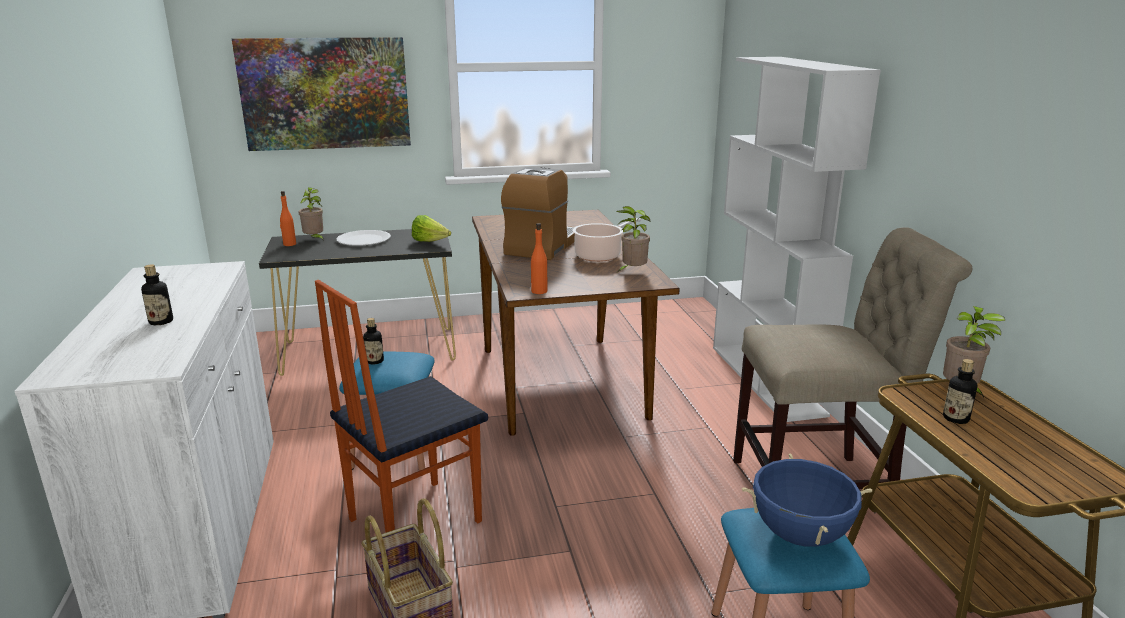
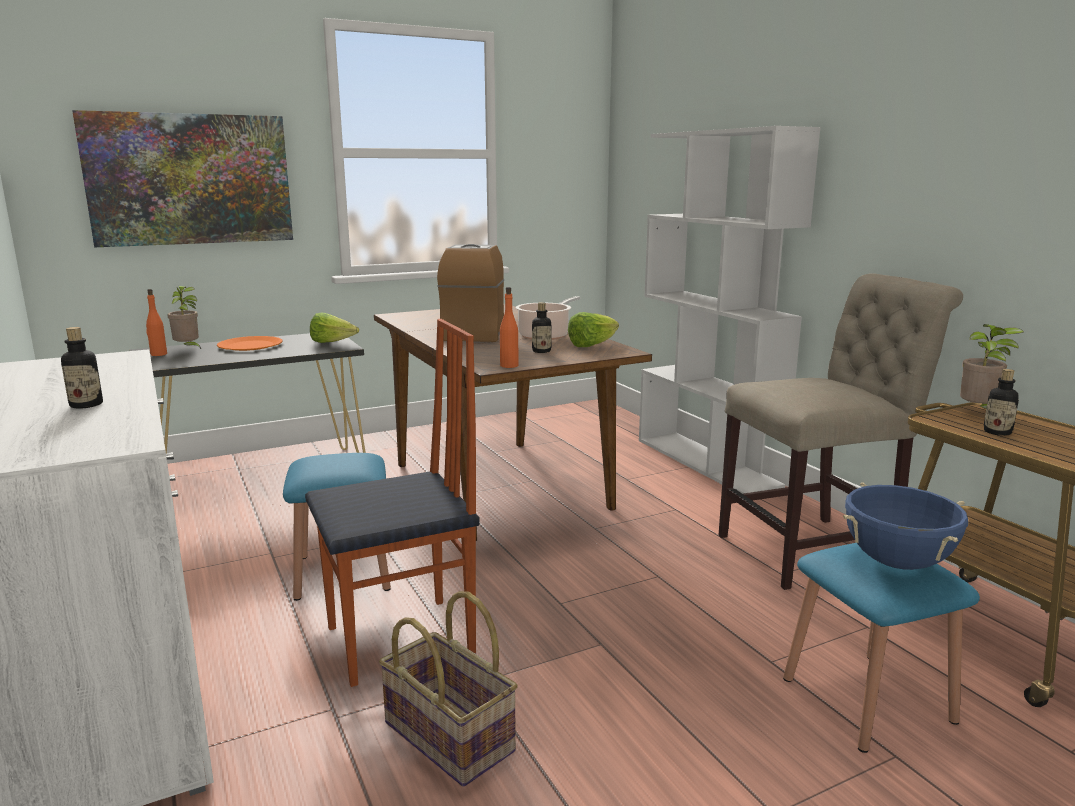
camera: 15 degrees left, 5 degrees down
chair [315,280,488,532] -> chair turned 150 degrees counterclockwise [305,319,480,687]
white plate [336,230,391,246] -> orange plate [217,336,282,351]
bottle [363,318,384,365] -> bottle moved to [532,302,552,353]
potted plant [616,206,651,272] -> lettuce [568,312,619,347]

